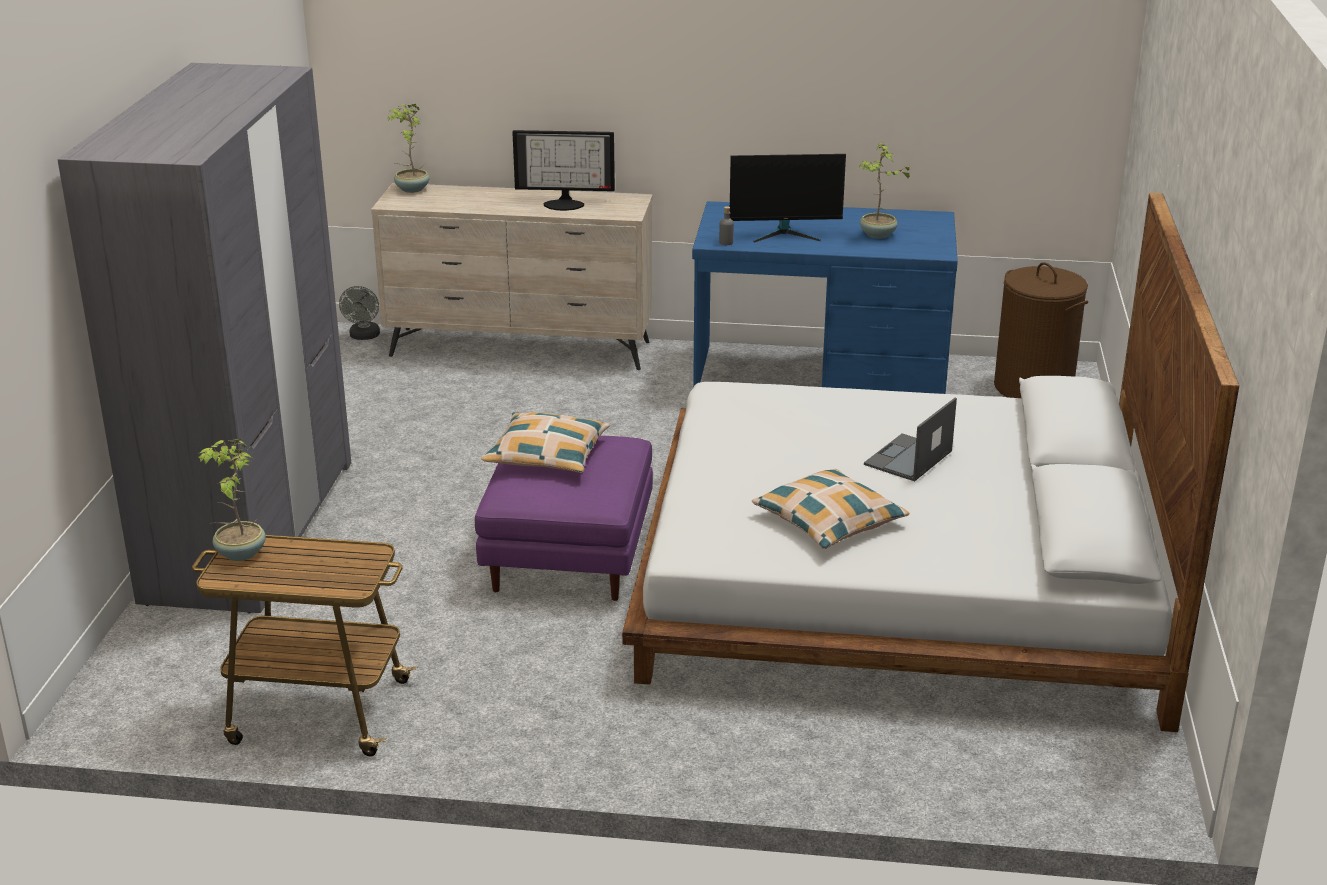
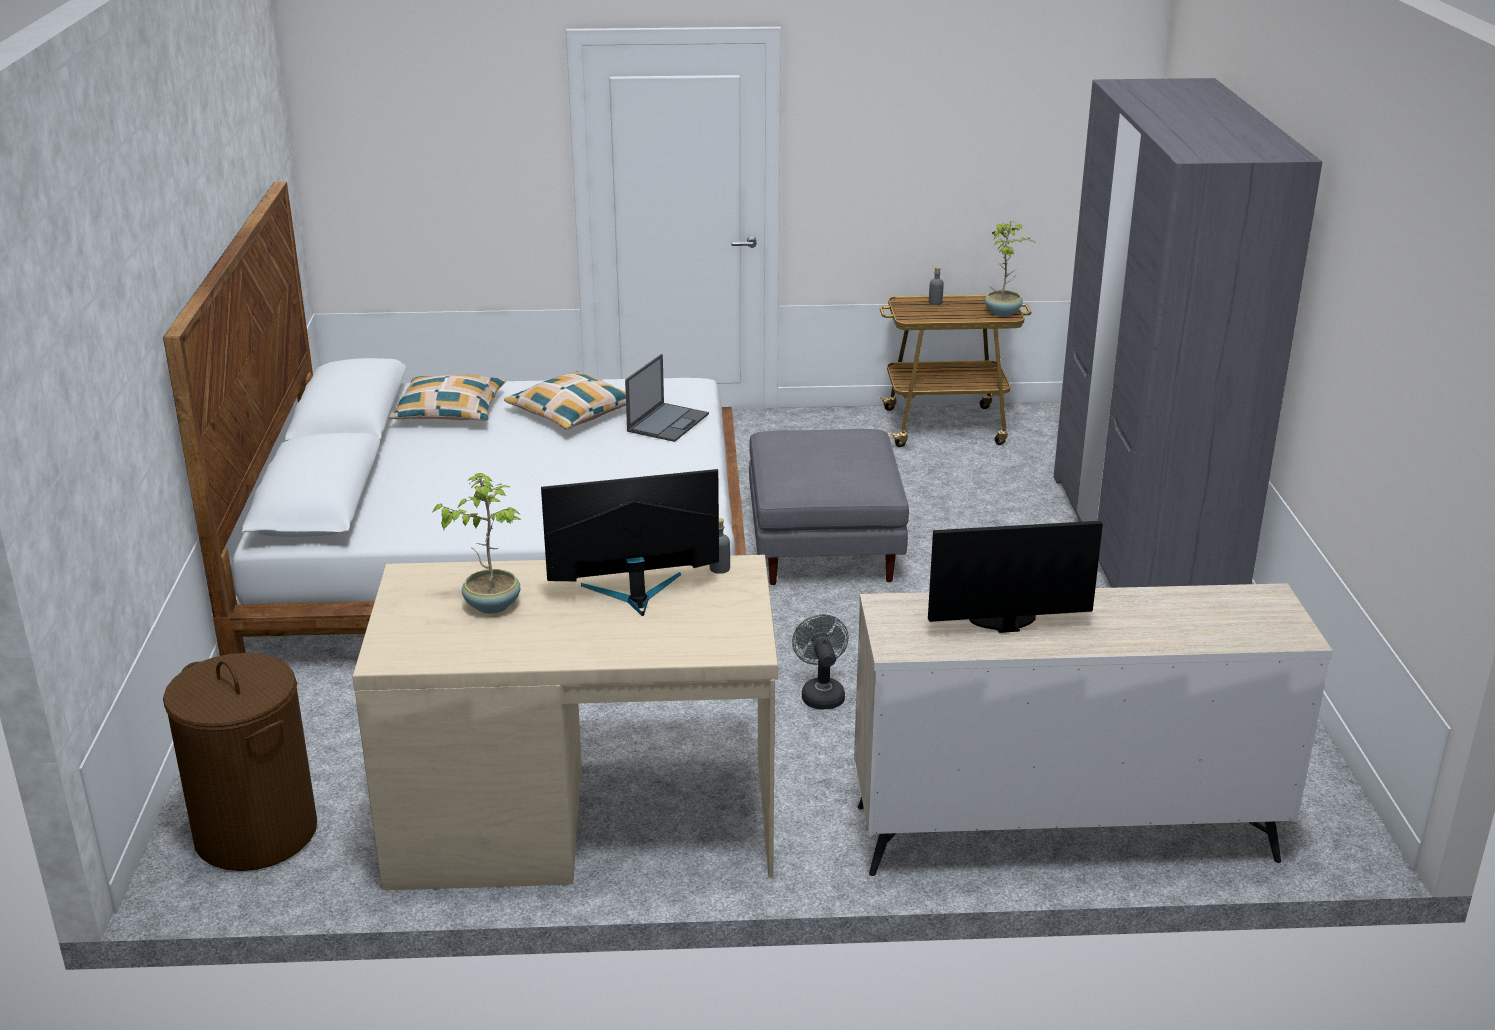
camera: 170 degrees right, 0 degrees up
grey fan [339,286,380,340] -> grey fan moved to [792,614,849,709]
potted plant [387,104,430,193] -> none
purple ottoman [475,436,653,601] -> grey ottoman [749,429,909,585]
pillow [482,412,610,473] -> pillow moved to [389,375,506,421]
blue desk [692,201,958,394] -> beige desk [352,555,778,891]
laptop [864,398,957,481] -> laptop moved to [625,354,709,442]
none -> grey bottle [929,267,944,305]

